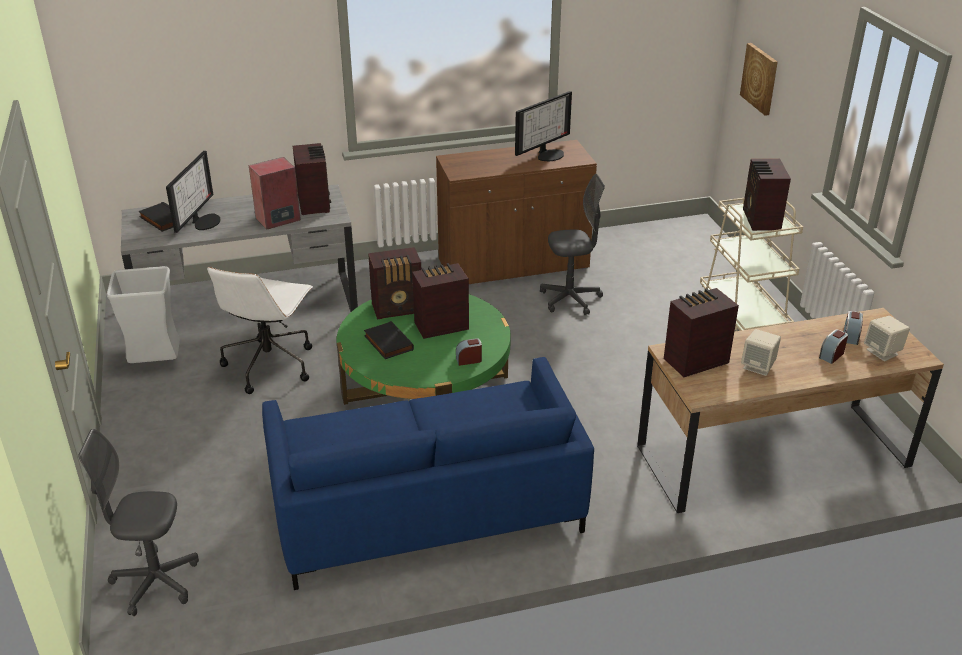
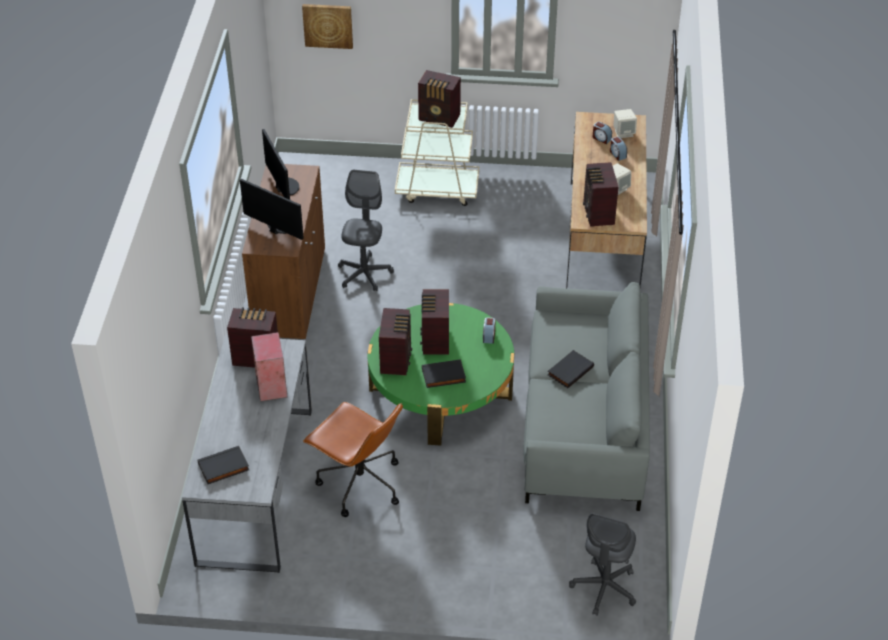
camera: 70 degrees left, 10 degrees up
grey trash can [106,266,180,363] -> none
monitor [166,151,221,233] -> monitor moved to [240,179,304,240]
white office chair [207,267,313,394] -> brown office chair [303,402,403,517]
blue sofa [262,357,594,590] -> grey sofa [523,282,650,511]
none -> black book [548,350,594,388]

